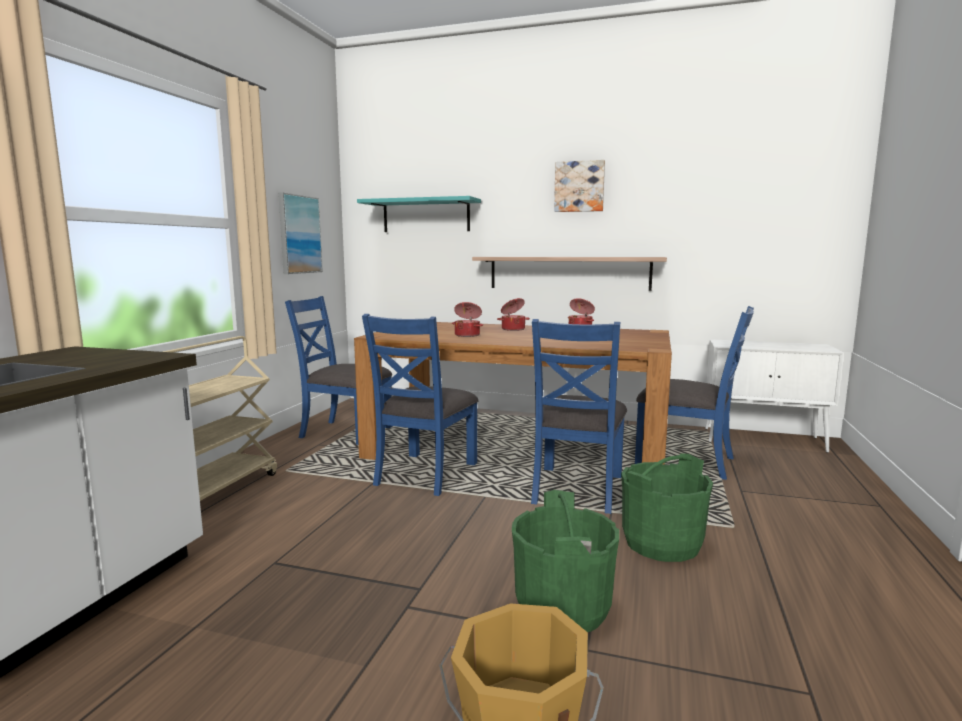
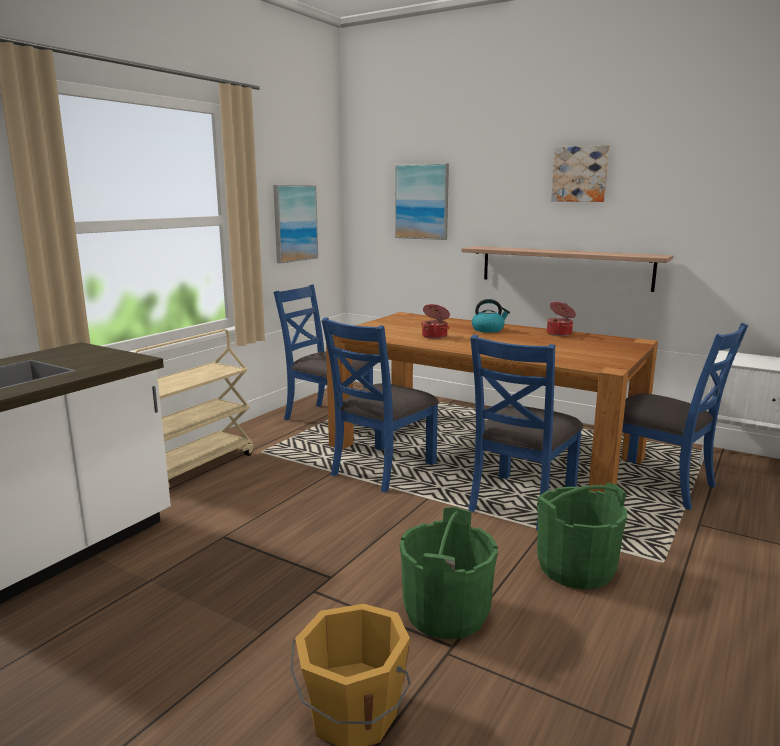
camera: 15 degrees right, 5 degrees up
turquoise shelf [357,196,481,232] -> picture [395,163,449,240]
cooking pot [497,298,530,331] -> kettle [472,299,510,333]

